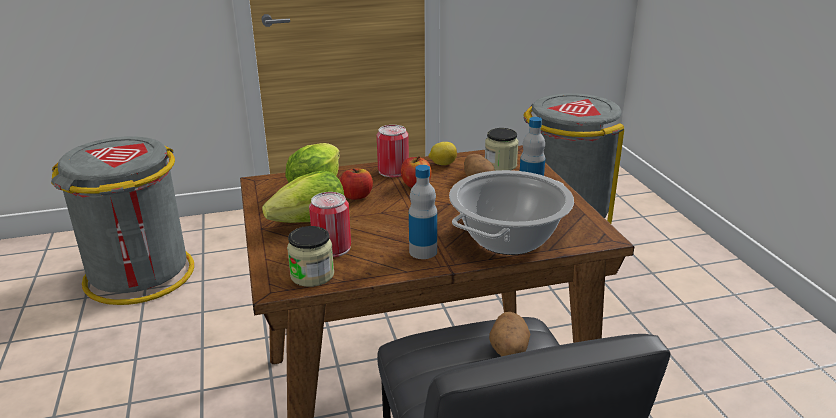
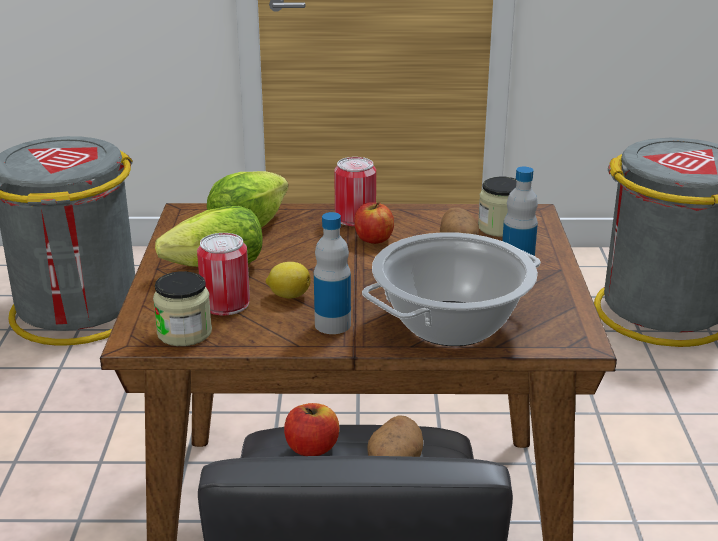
camera: 15 degrees right, 0 degrees up
apple [340,168,373,200] -> apple moved to [284,403,339,456]
lemon [428,142,457,165] -> lemon moved to [266,262,311,298]

